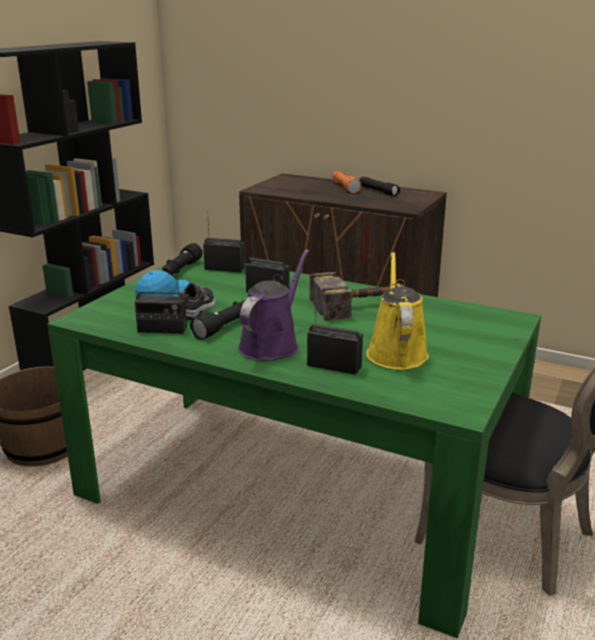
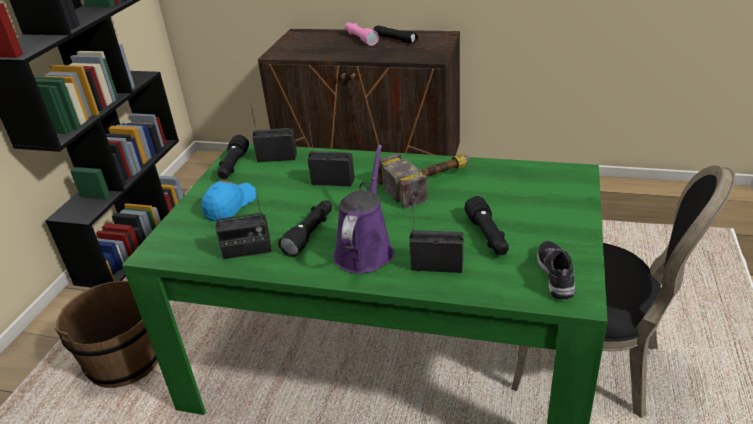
camera: 10 degrees left, 10 degrees up
shoe [181,283,215,320] -> shoe moved to [537,241,576,299]
orange flashlight [332,171,361,193] -> pink flashlight [345,22,379,46]
yellow watering can [366,252,429,370] -> black flashlight [464,196,509,255]

